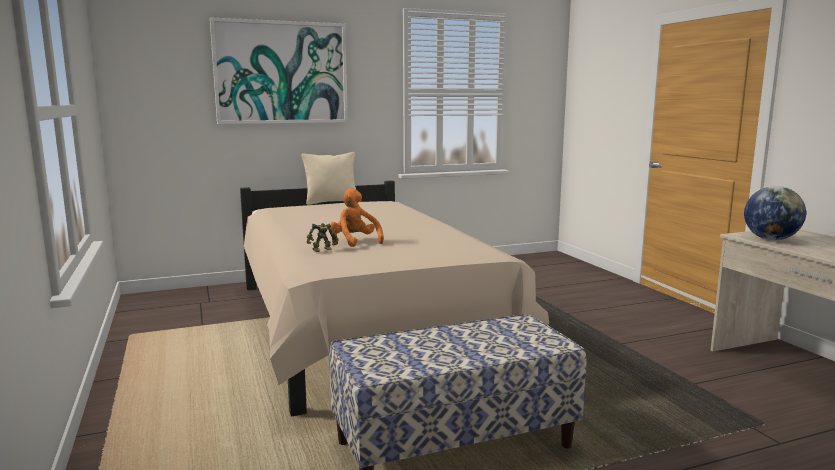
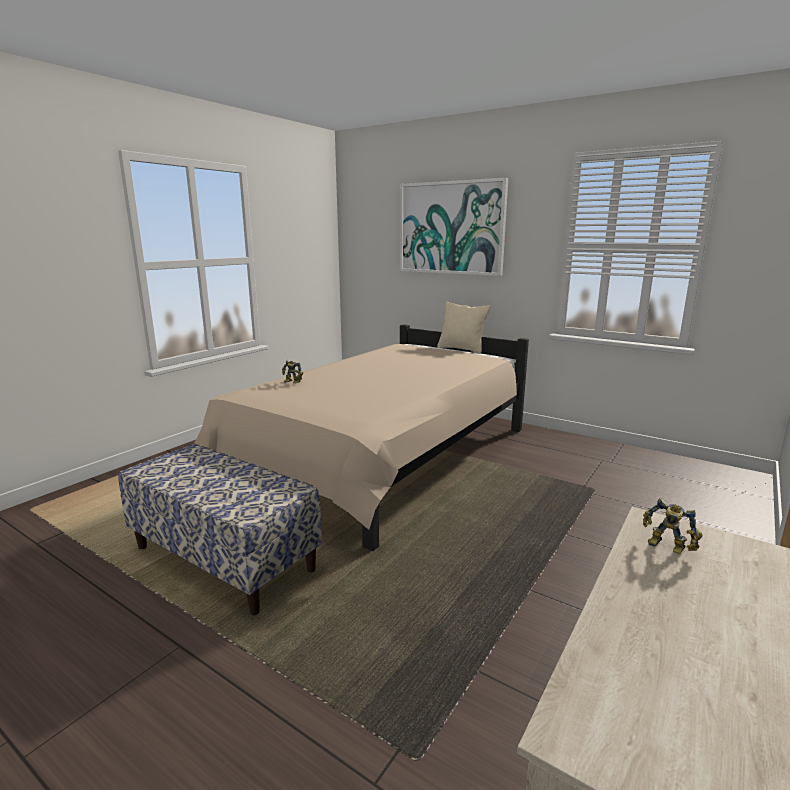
camera: 55 degrees right, 5 degrees up
orange plush toy [330,188,384,247] -> none
globe [744,186,806,240] -> toy robot [643,498,703,554]

